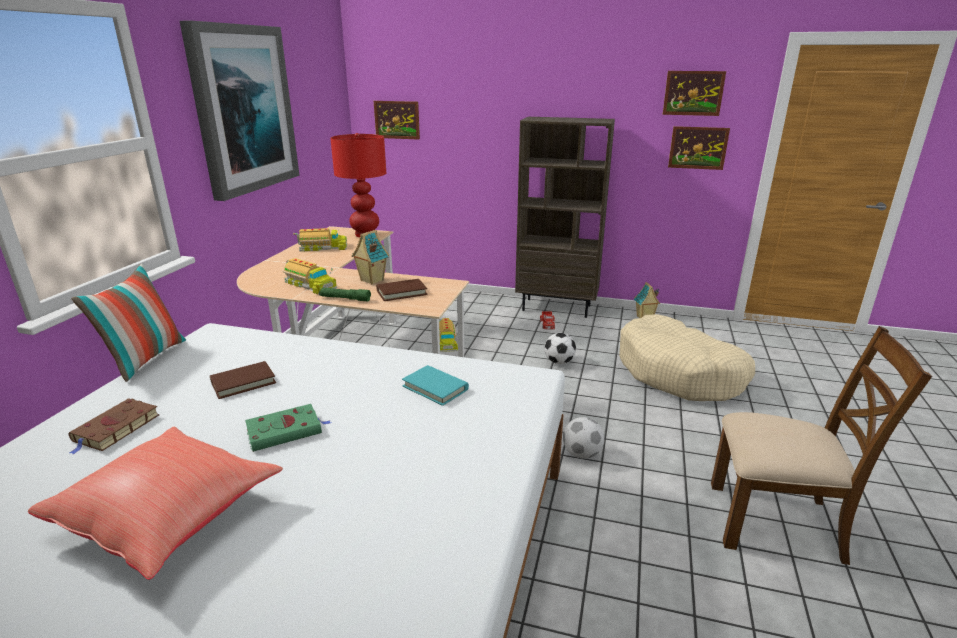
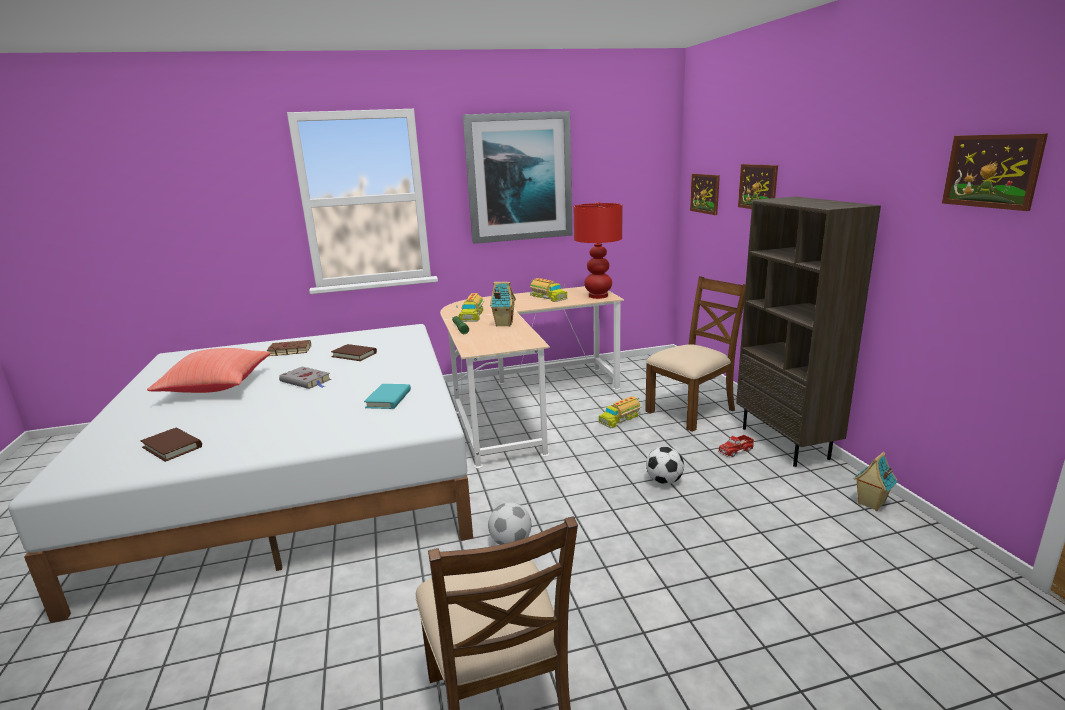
camera: 60 degrees right, 5 degrees down
pillow [71,264,186,382] -> none
green book [245,404,331,452] -> grey book [279,366,331,389]
brown book [376,279,428,301] -> brown book moved to [140,428,202,462]
beige dog bed [619,314,755,401] -> none
picture [668,126,730,170] -> picture moved to [738,164,778,209]
none -> brown chair [645,276,746,432]

